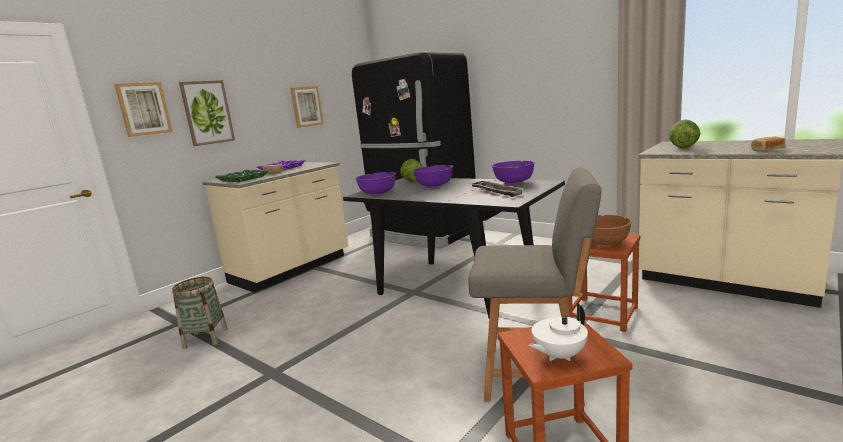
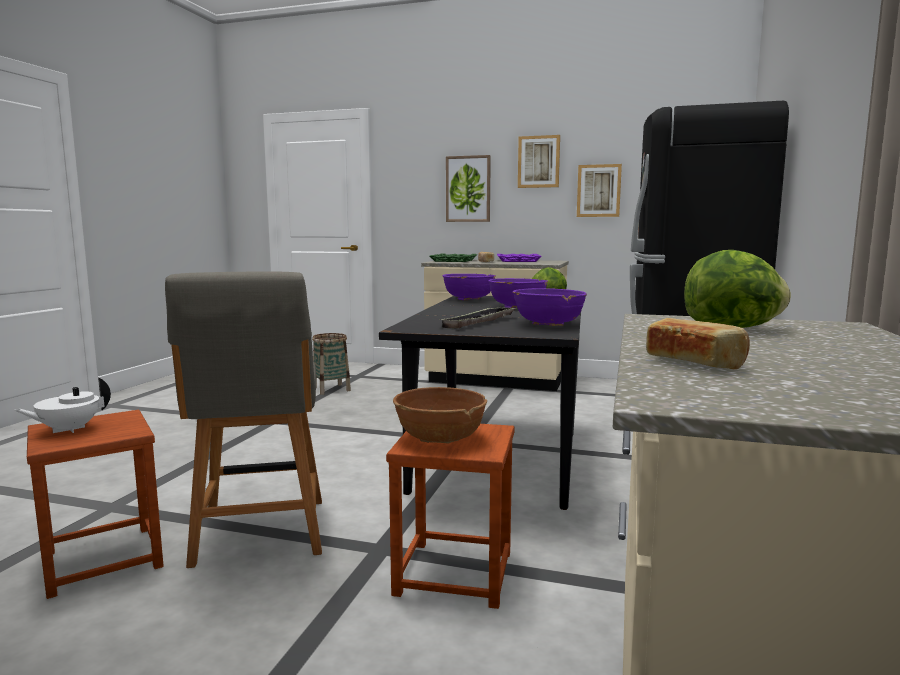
camera: 65 degrees right, 5 degrees down
picture [114,82,173,137] -> picture moved to [518,135,560,188]
white teapot [529,304,588,361] -> white teapot turned 75 degrees counterclockwise [14,377,111,433]

